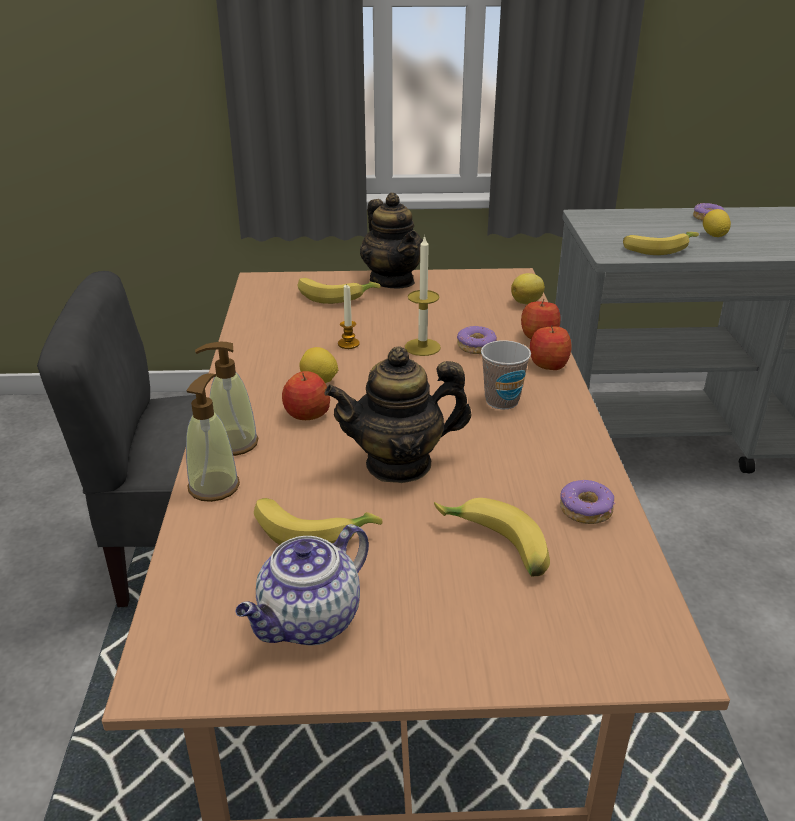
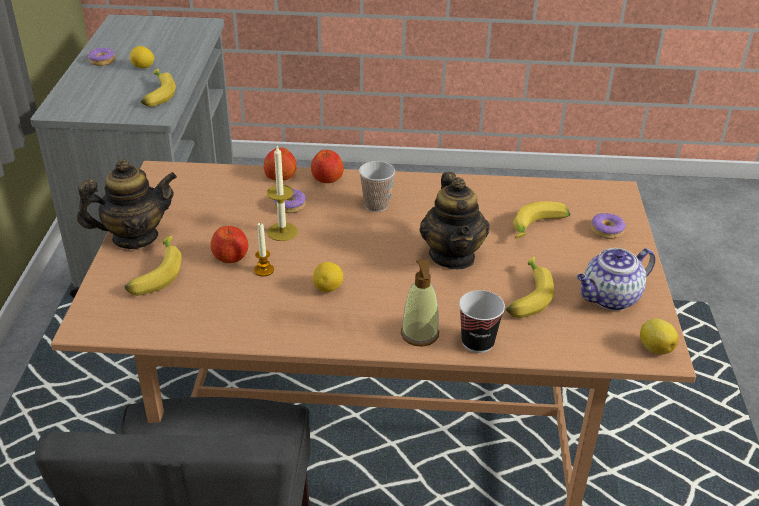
camera: 85 degrees left, 5 degrees up
soap dispenser [186,373,240,502] -> cup [459,290,505,353]
teapot [236,524,369,645] -> teapot turned 105 degrees clockwise [577,248,655,311]
apple [282,371,330,420] -> apple moved to [210,226,248,263]
lemon [511,273,545,304] -> lemon moved to [640,319,679,354]
donut [560,480,615,524] -> donut moved to [591,213,626,239]

